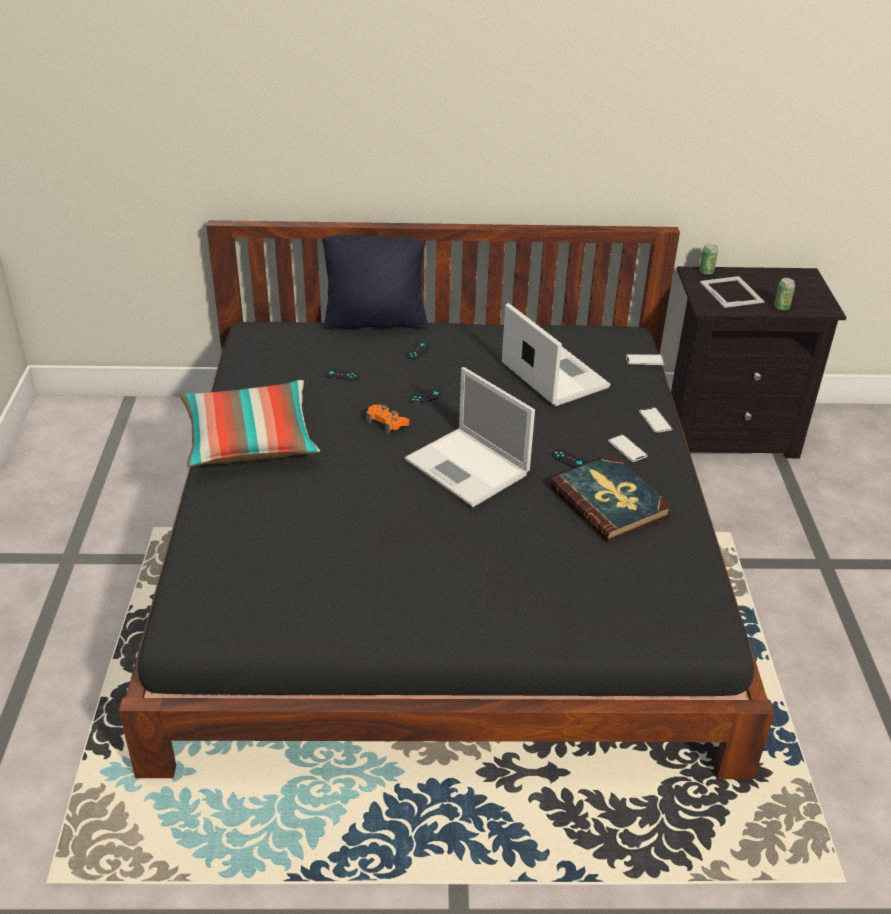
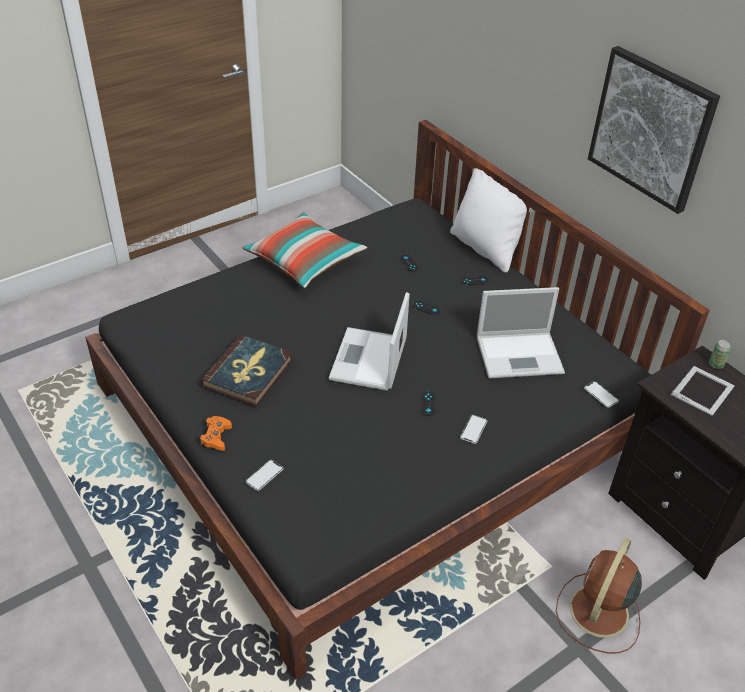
camera: 55 degrees right, 5 degrees up
black pillow [322,234,428,329] -> white pillow [450,168,533,273]
orange game controller [366,405,409,434] -> orange game controller moved to [200,416,232,451]
laptop [502,303,610,407] -> laptop turned 60 degrees clockwise [477,287,565,378]
book [550,454,673,542] -> book moved to [201,335,293,407]
phone [639,407,672,433] -> phone moved to [245,460,284,491]
can [774,278,795,310] -> none
none -> brown fan [556,538,642,654]
none -> picture [588,46,720,214]

